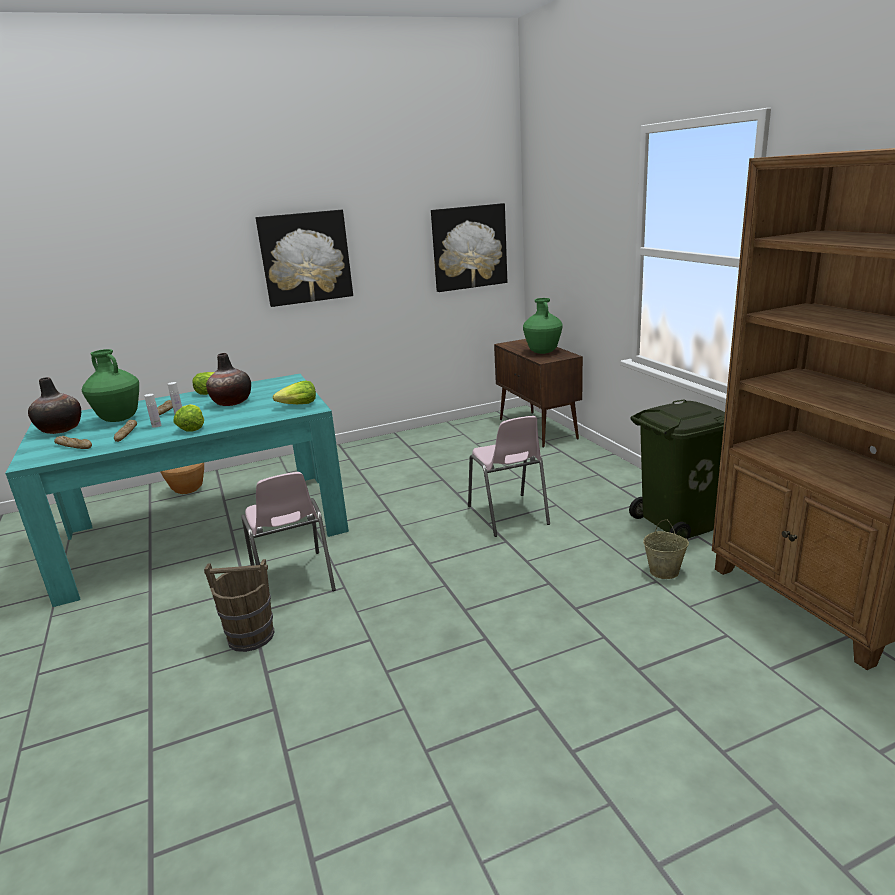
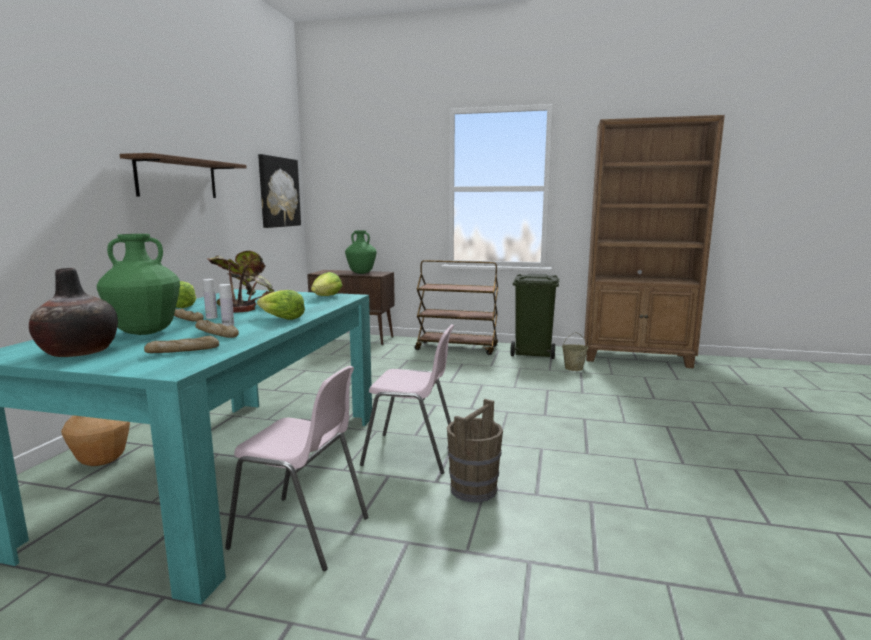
camera: 55 degrees left, 10 degrees down
vase [206,353,251,406] -> potted plant [207,250,275,312]
picture [256,210,353,307] -> shelf [120,153,247,198]
pink chair [468,416,550,537] -> pink chair moved to [225,366,369,571]
none -> brown cart [414,260,498,355]

